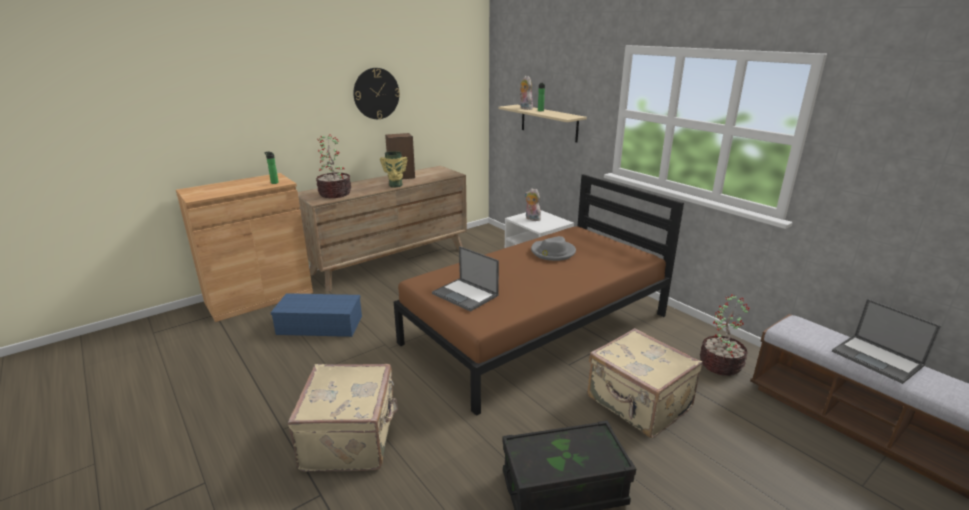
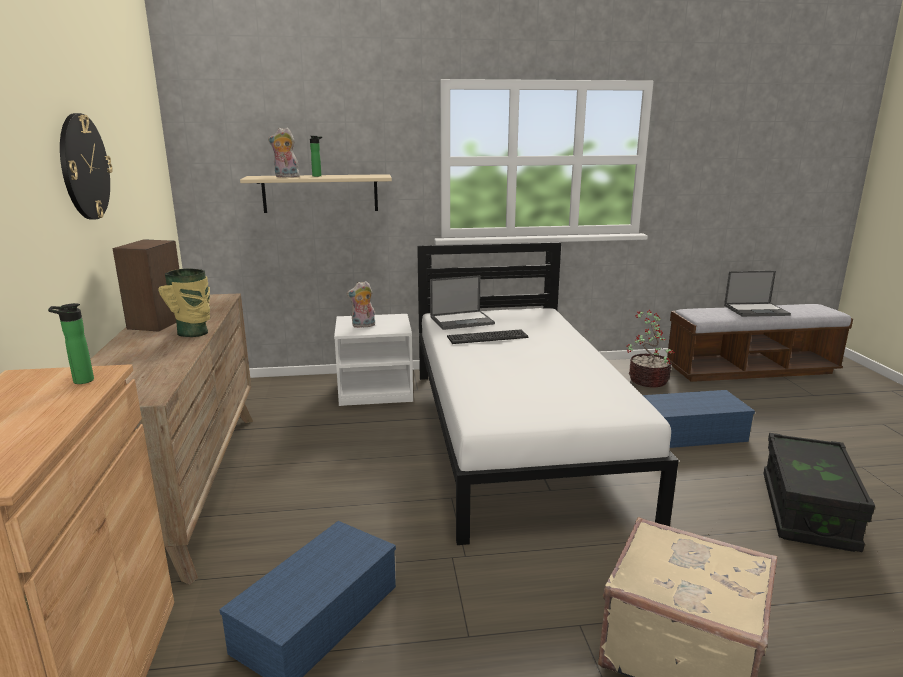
camera: 60 degrees left, 5 degrees down
potted plant [316,134,352,198] -> none
brown bed [394,174,684,416] -> white bed [417,242,679,545]
laptop [432,246,499,312] -> laptop moved to [430,275,495,330]
grey hat [531,236,576,261] -> keyboard [447,329,529,344]
beige suitcase [587,328,702,438] -> blue storage box [643,390,755,448]

